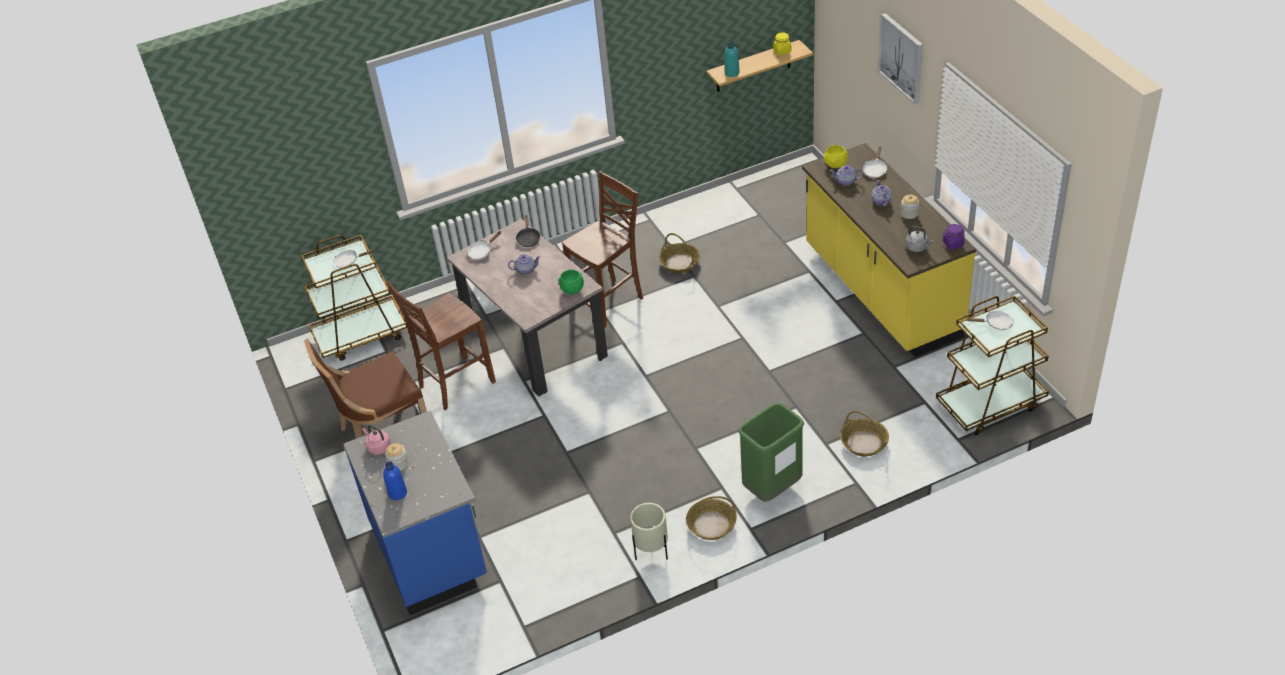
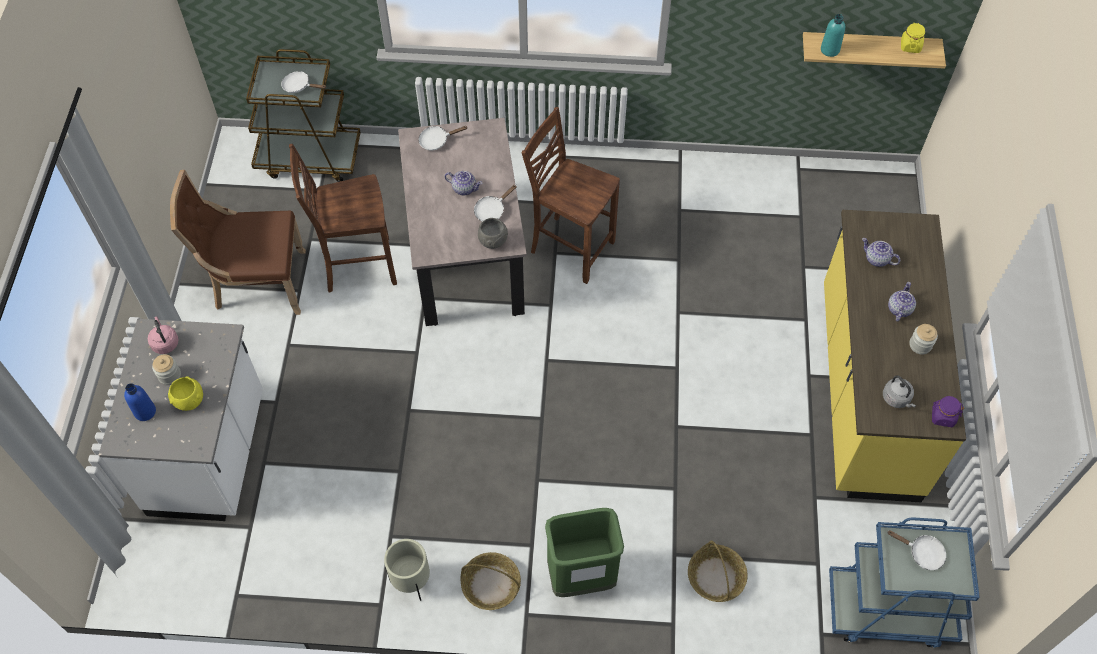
camera: 25 degrees right, 15 degrees up
blue counter [343,410,487,615] -> white counter [99,319,263,521]
black frying pan [516,215,541,247] -> none
green bowl [558,270,584,295] -> grey bowl [478,218,508,249]
brown chair [562,171,643,328] -> brown chair turned 135 degrees counterclockwise [522,107,620,284]
basket [659,233,701,273] -> none
yellow bowl [824,145,848,168] -> yellow bowl moved to [168,376,203,411]
white frying pan [862,147,887,178] -> white frying pan moved to [474,185,517,222]
picture [878,13,923,104] -> none
brown cart [936,296,1049,436] -> blue cart [829,517,980,648]

